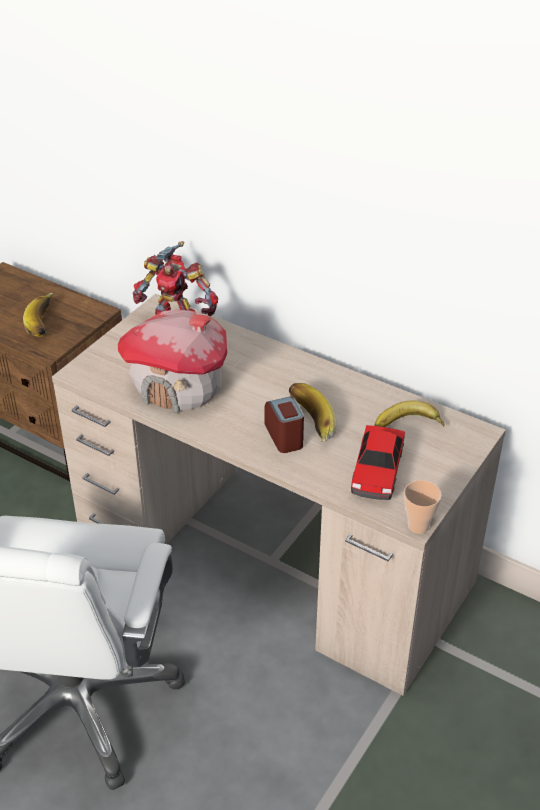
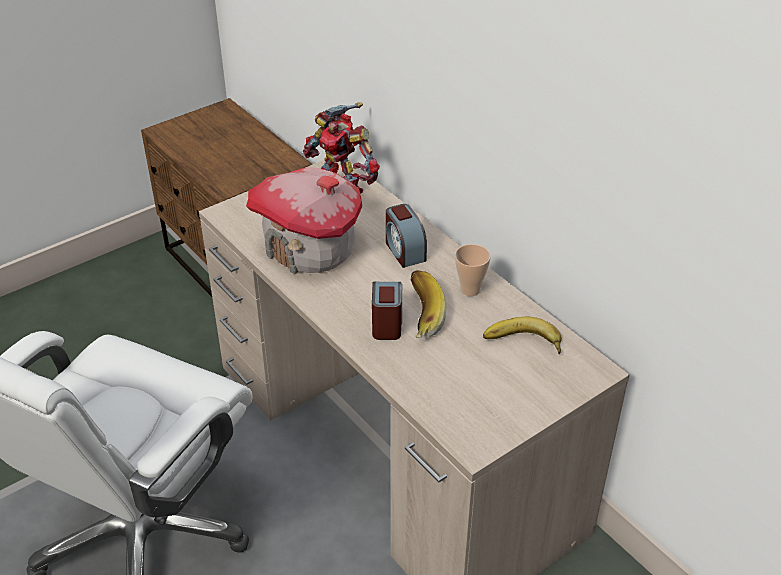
camera: 20 degrees right, 0 degrees up
banana [23,293,53,337] -> none
toy car [351,425,405,500] -> none
cup [404,480,442,534] -> cup moved to [455,244,491,296]
none -> alarm clock [386,204,427,268]

